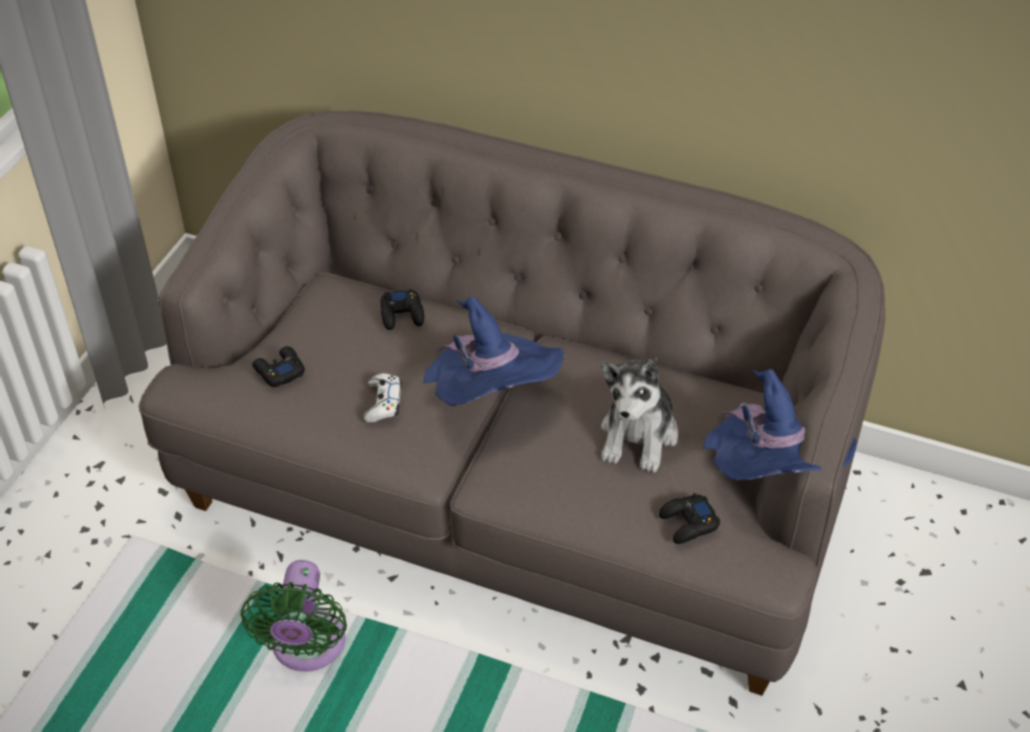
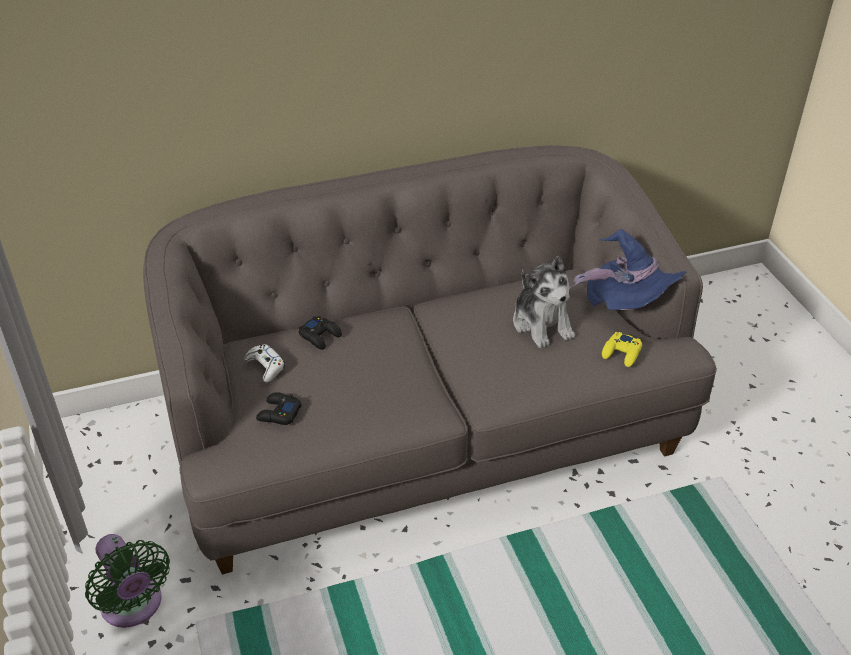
camera: 40 degrees left, 5 degrees down
green fan [240,560,347,671] -> green fan moved to [85,534,170,628]
white game controller [363,373,402,423] -> white game controller moved to [244,344,285,382]
blue hat [423,296,563,406] -> none
black game controller [659,493,720,544] -> yellow game controller [602,332,642,367]

